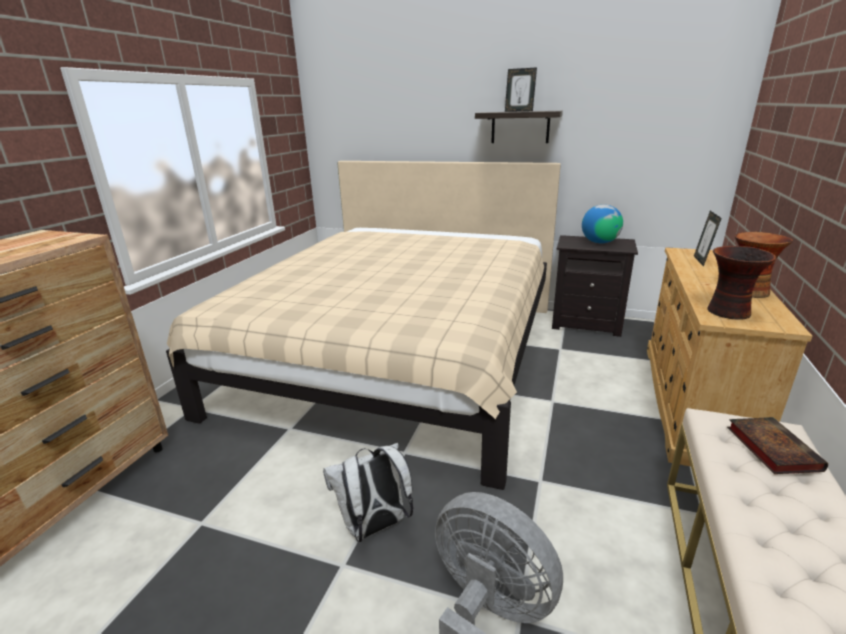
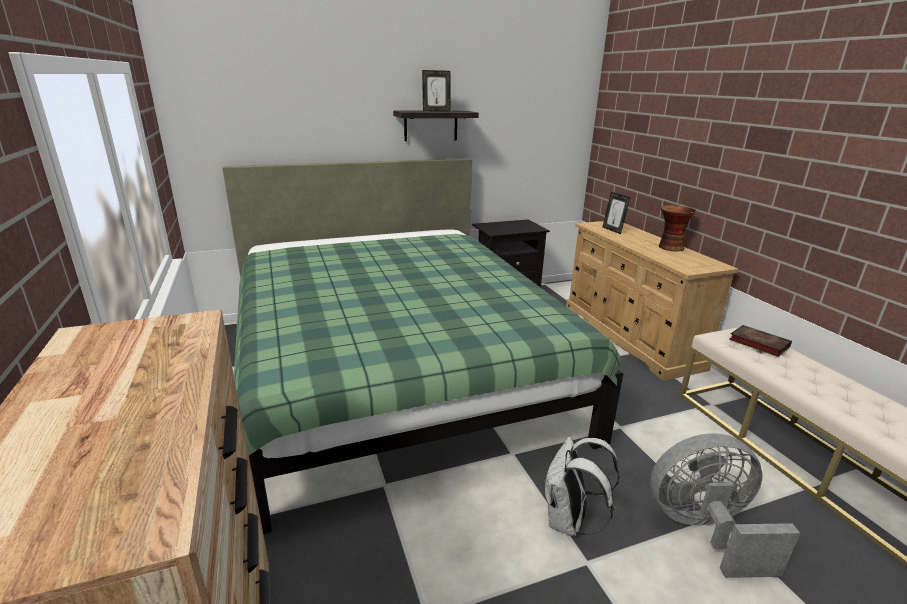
camera: 40 degrees left, 0 degrees up
beige bed [166,161,561,490] -> green bed [222,158,623,534]
globe [582,205,623,243] -> none
vase [707,246,776,320] -> none

